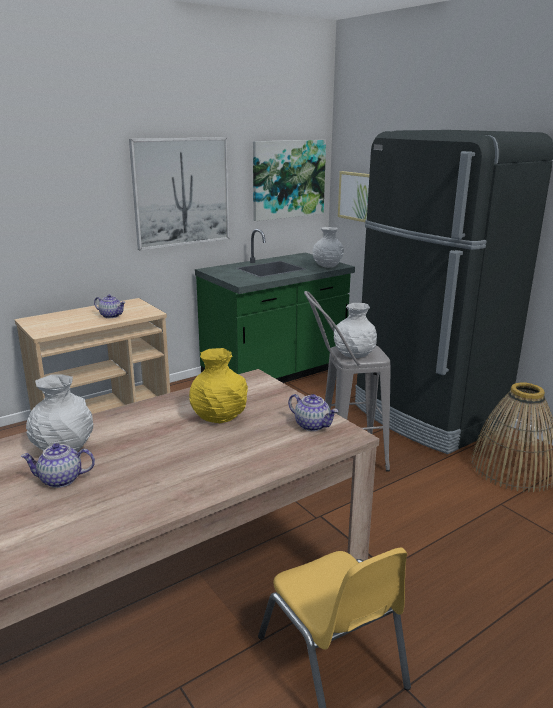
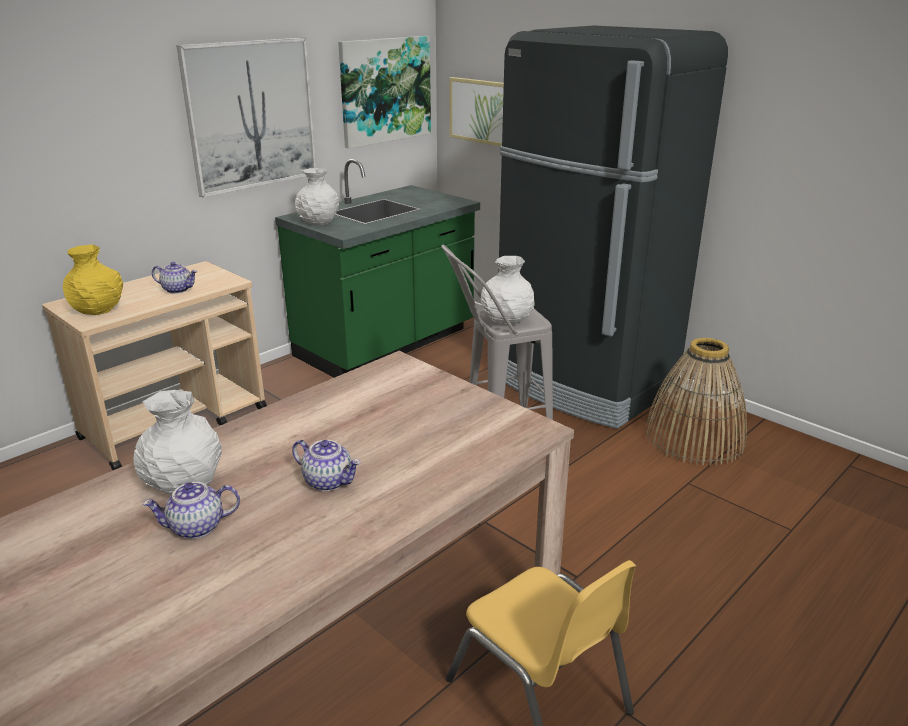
camera: 10 degrees left, 5 degrees up
yellow vase [189,348,248,423] -> yellow vase moved to [63,244,123,315]
teapot [288,394,338,431] -> teapot moved to [292,440,361,491]
white vase [312,227,344,268] -> white vase moved to [295,168,339,226]

